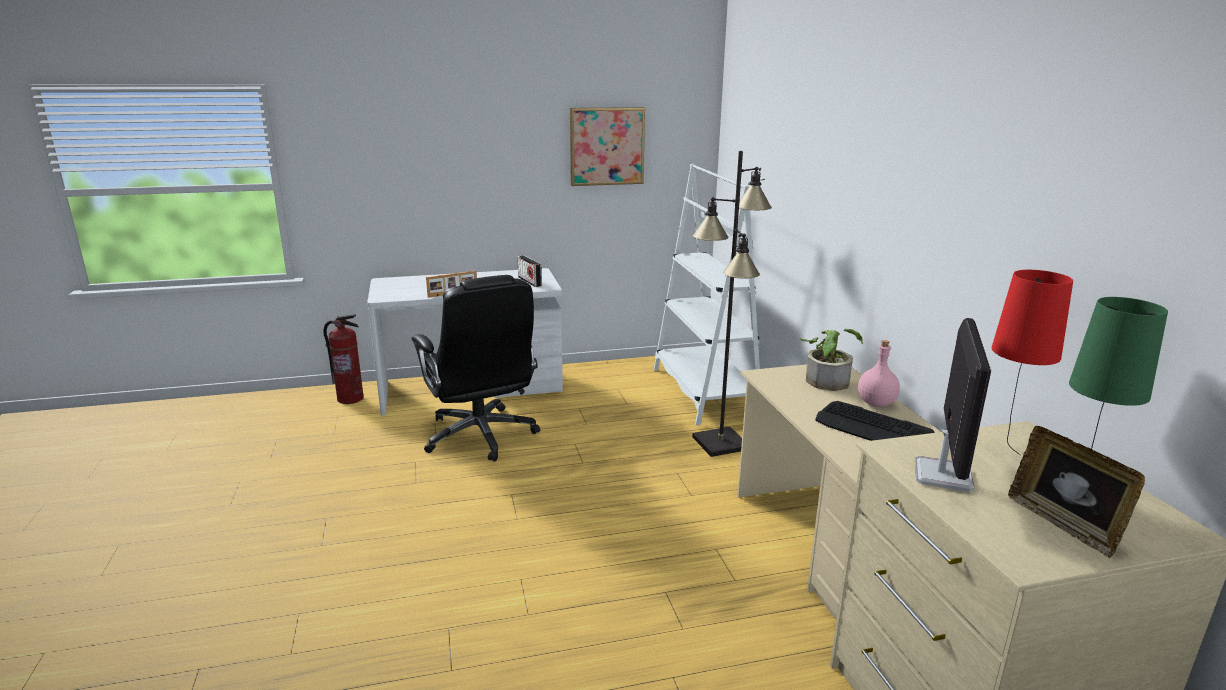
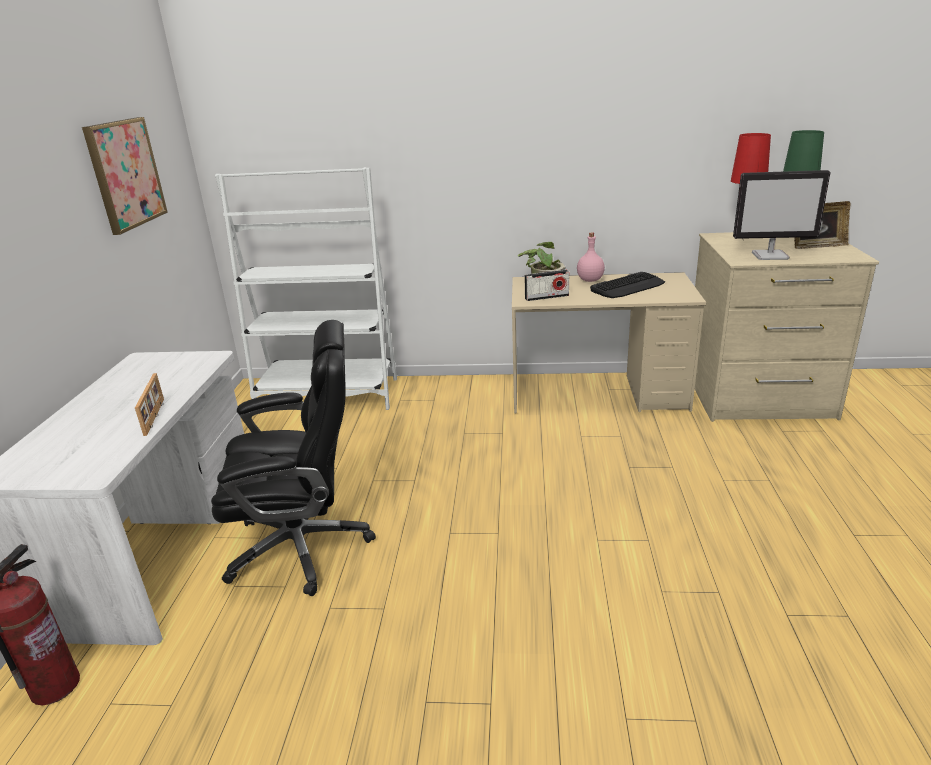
camera: 70 degrees left, 5 degrees up
radio [517,255,542,287] -> radio moved to [525,270,569,301]
black floor lamp [692,151,772,457] -> none
monitor [915,318,991,492] -> monitor turned 150 degrees clockwise [733,170,831,260]

